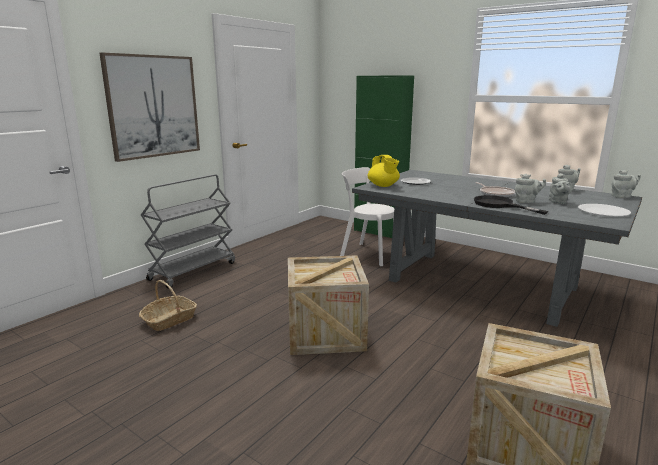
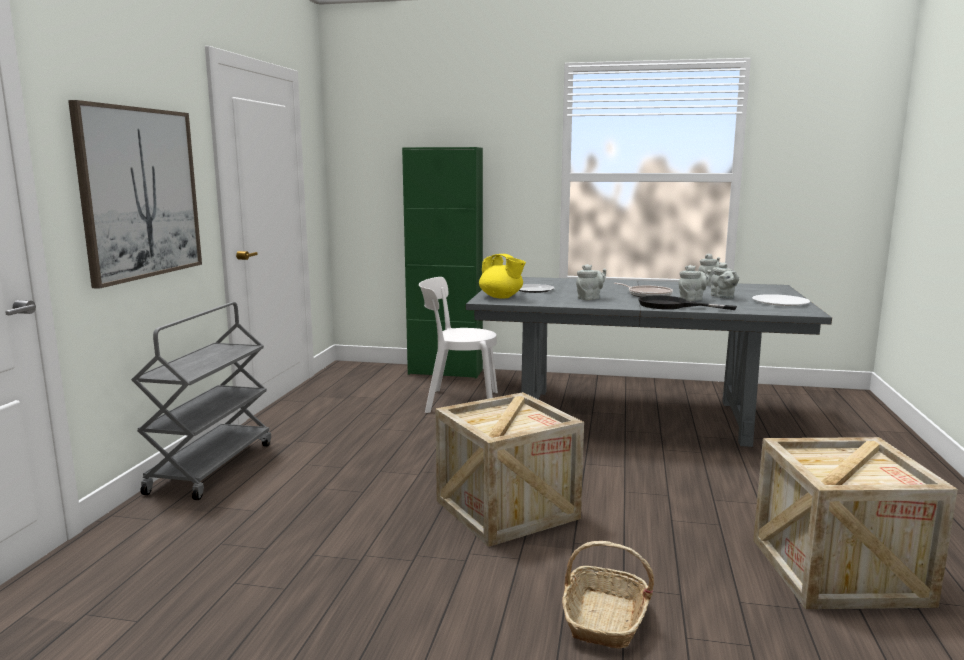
camera: 25 degrees left, 5 degrees down
basket [139,280,197,331] -> basket moved to [562,541,654,649]
grey teapot [612,170,641,198] -> grey teapot moved to [576,264,606,300]

